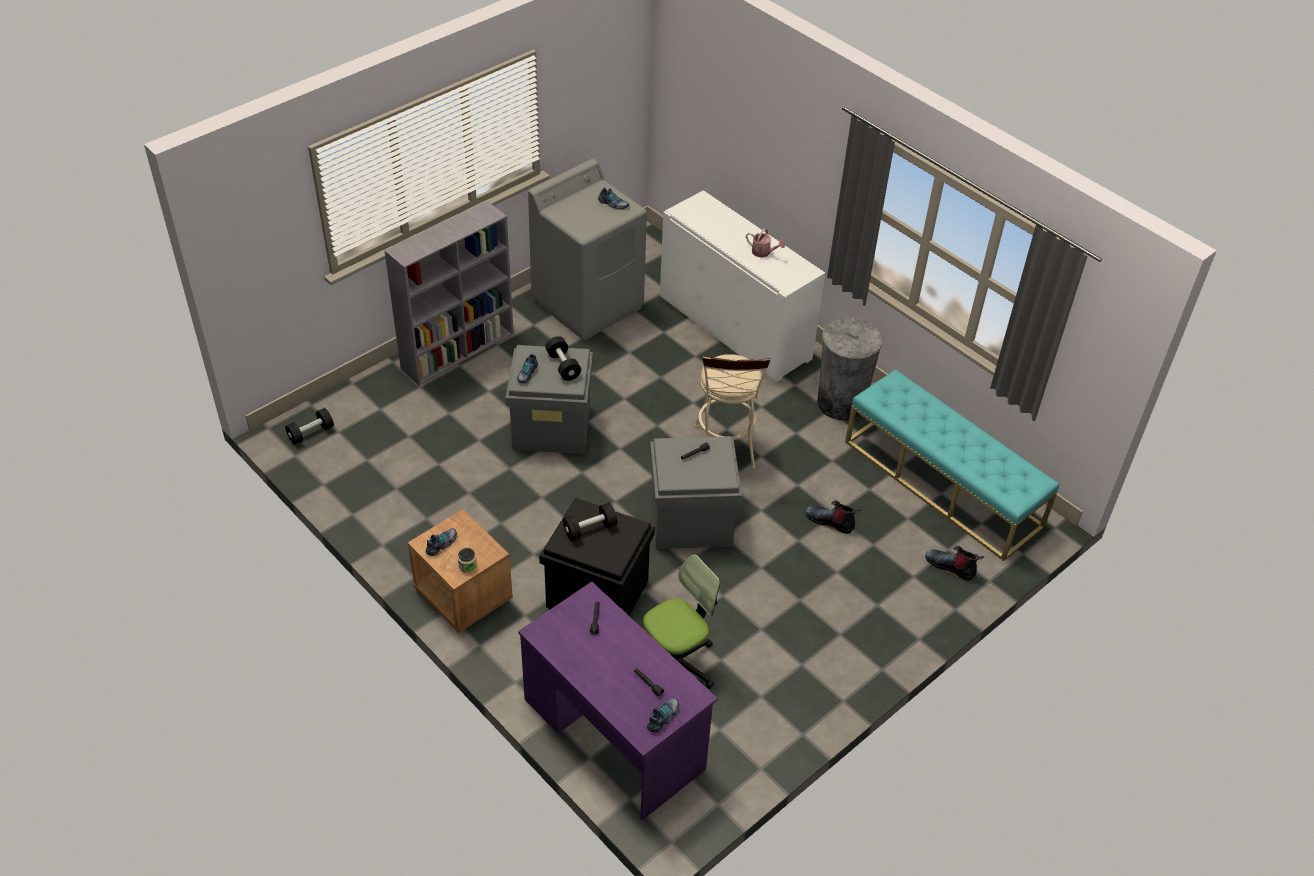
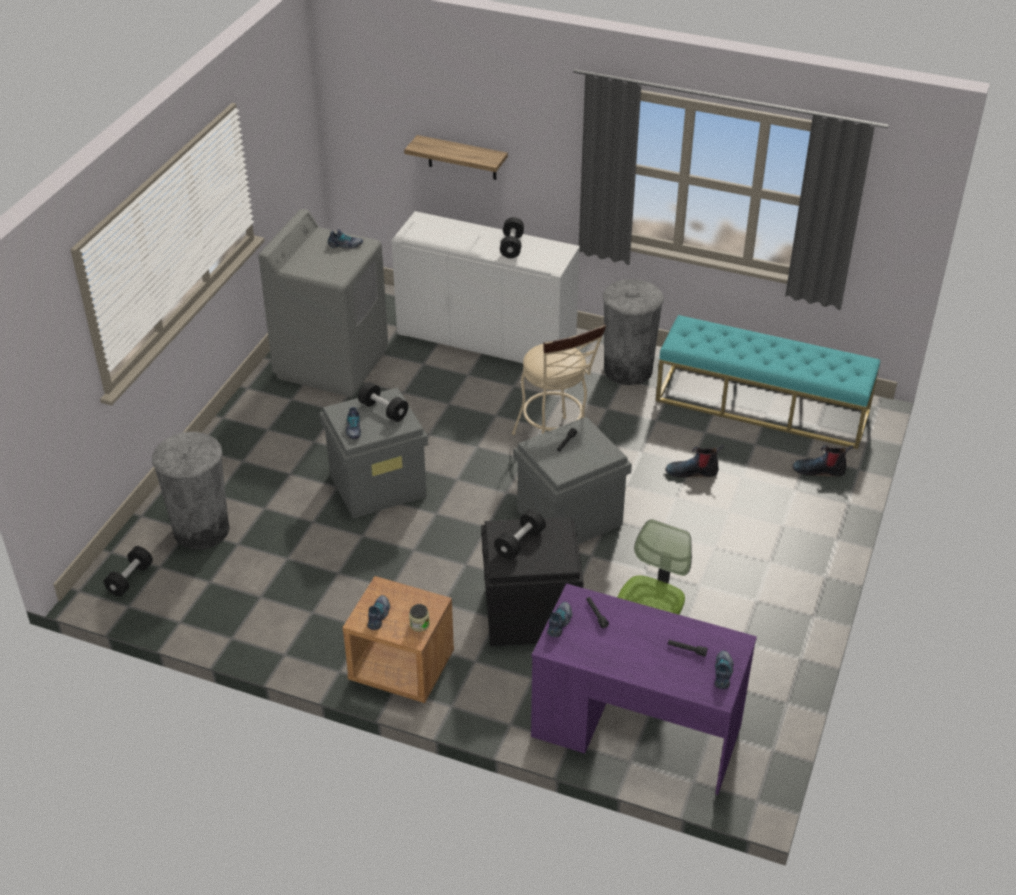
camera: 25 degrees left, 5 degrees down
grey bookcase [385,201,514,385] -> none
watering can [746,228,785,258] -> black dumbbell [500,217,524,258]
none -> grey trash can [152,432,230,550]
none -> shelf [404,135,508,180]
none -> shoe [547,602,572,637]

